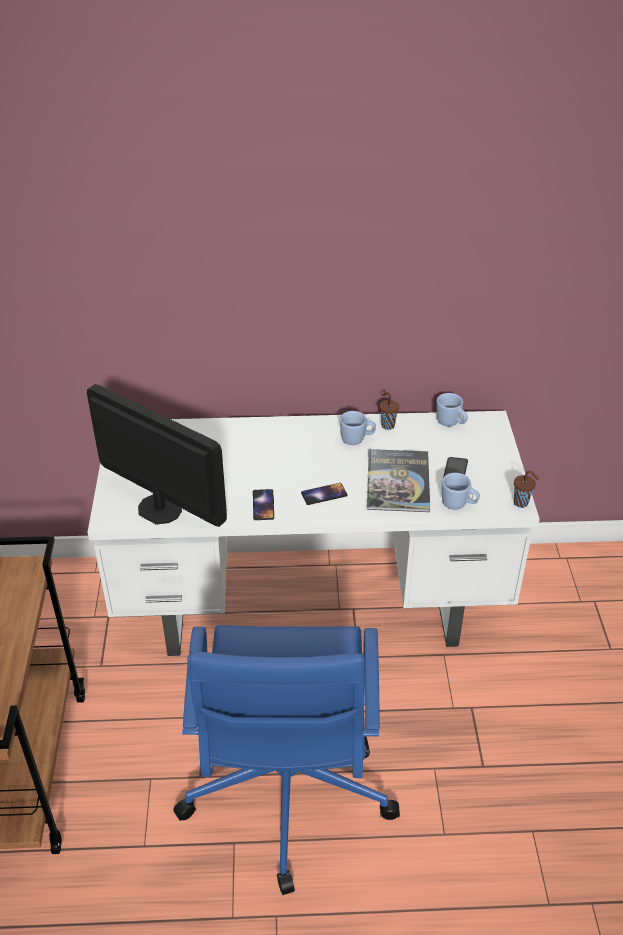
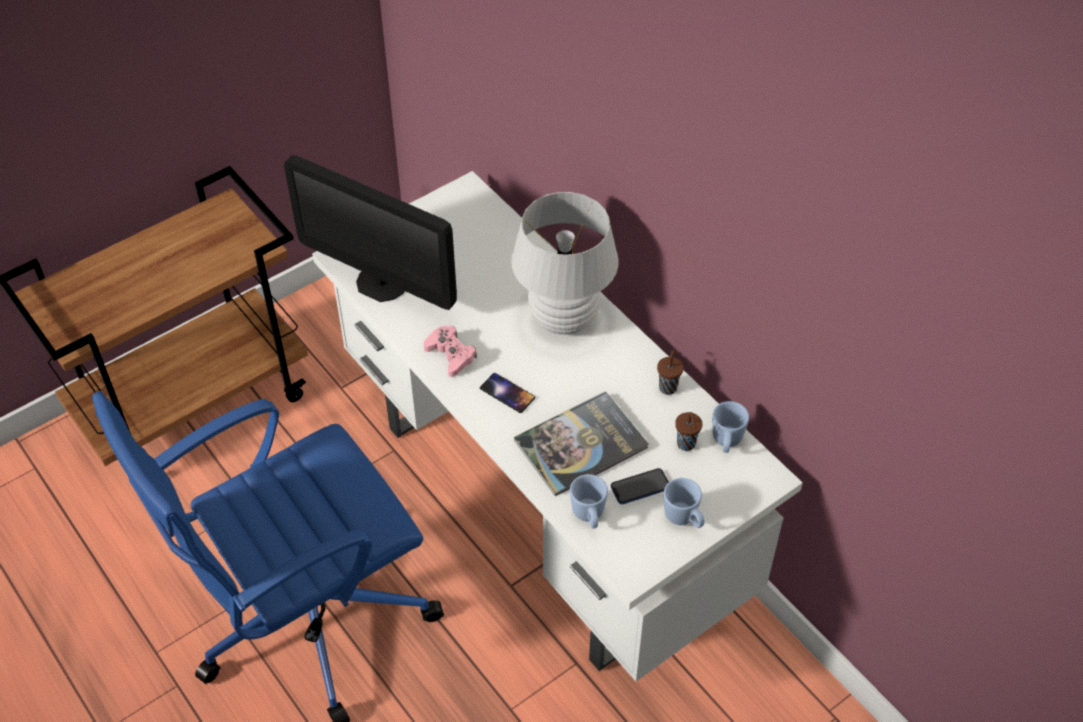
camera: 55 degrees right, 10 degrees up
monitor [87,384,227,527] -> monitor turned 120 degrees clockwise [284,155,457,310]
phone [253,489,274,520] -> pink game controller [424,326,477,377]
blue mug [340,411,376,445] -> blue mug moved to [664,478,705,528]
brown cup [514,471,539,508] -> brown cup moved to [675,412,702,451]
none -> white table lamp [511,192,619,335]

